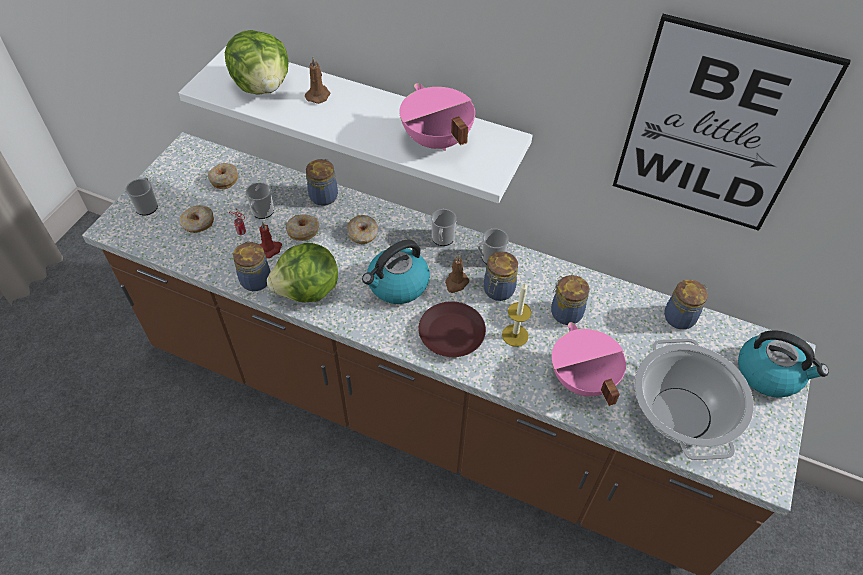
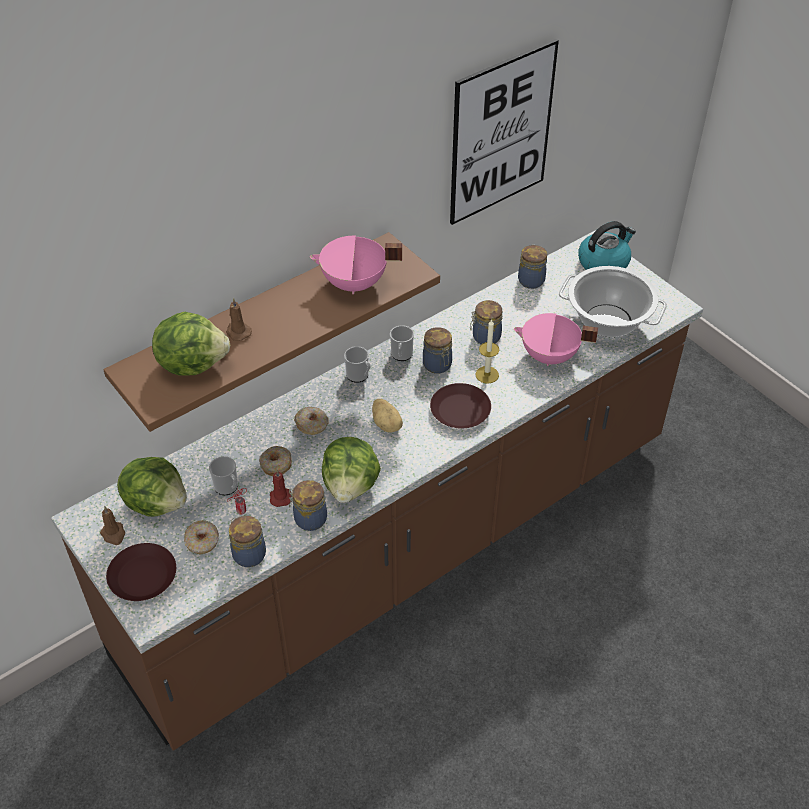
camera: 60 degrees left, 5 degrees down
mug [126,177,158,215] -> brown plate [106,543,176,601]
white shelf [179,47,533,203] -> brown shelf [103,232,440,432]
donut [208,163,238,189] -> lettuce [117,457,187,517]
jar [306,159,338,206] -> jar moved to [229,516,266,567]
kettle [362,240,430,304] -> potato [372,399,403,432]
brown candle [445,255,469,293] -> brown candle moved to [100,506,125,545]

